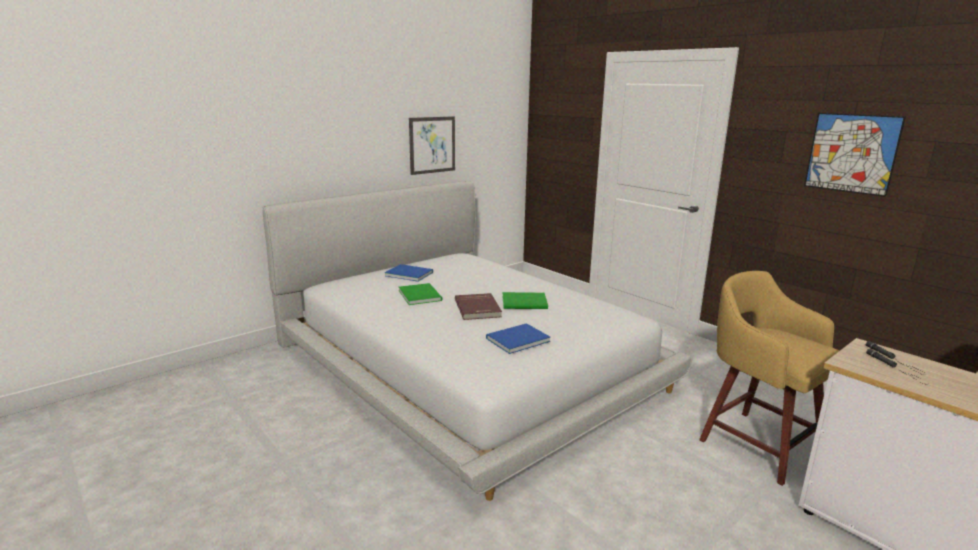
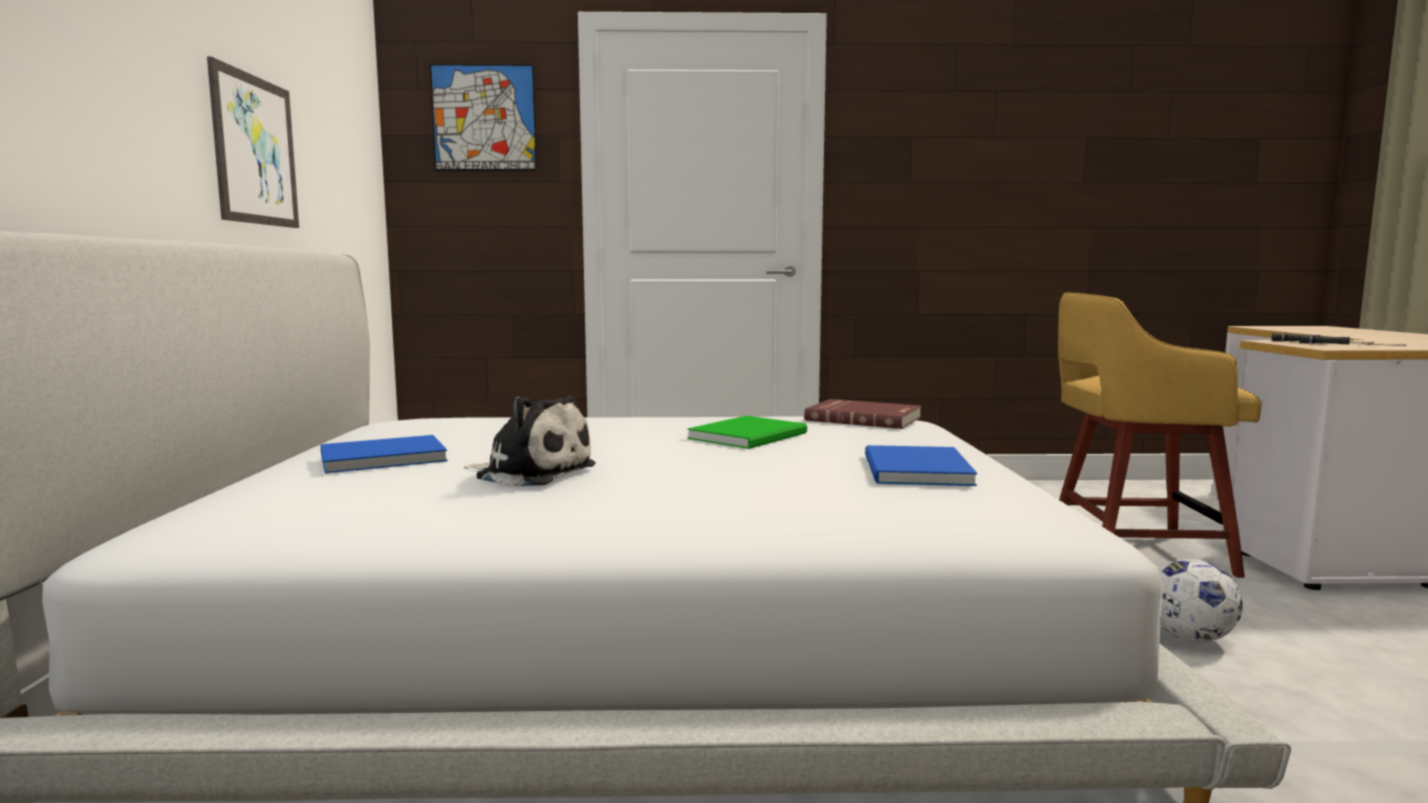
camera: 50 degrees left, 10 degrees down
green book [399,283,442,305] -> plush toy [464,396,596,487]
red book [455,293,502,320] -> red book moved to [804,399,922,429]
picture [804,113,906,197] -> picture moved to [429,64,537,171]
none -> football [1159,559,1242,642]

